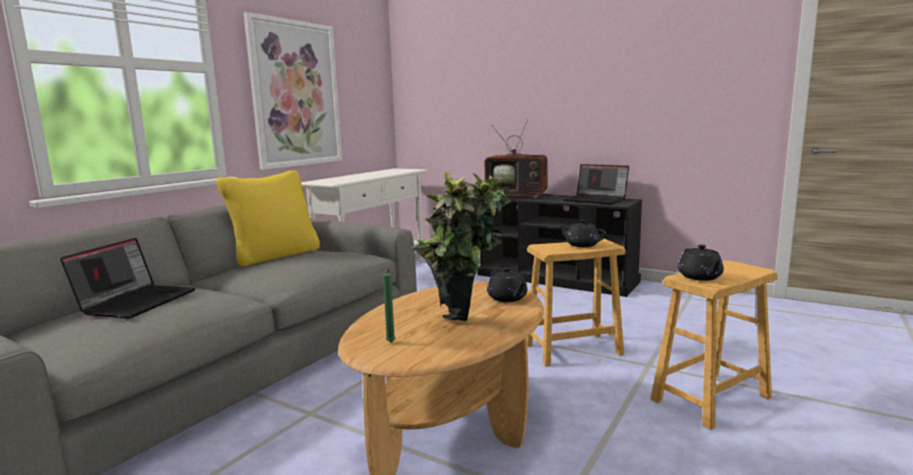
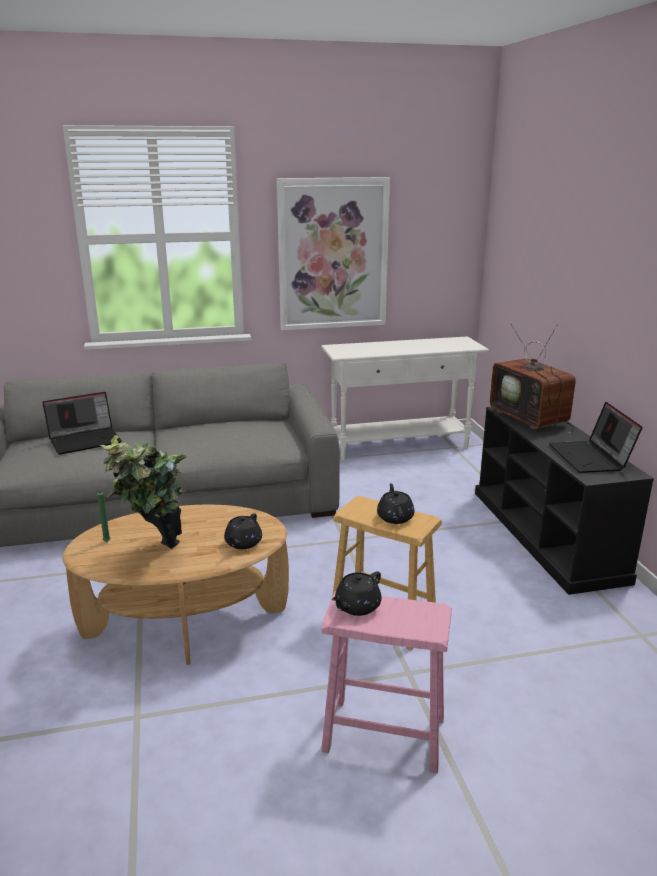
camera: 45 degrees right, 10 degrees up
yellow pillow [216,170,320,266] -> none
brown stool [650,261,778,430] -> pink stool [321,591,452,774]

